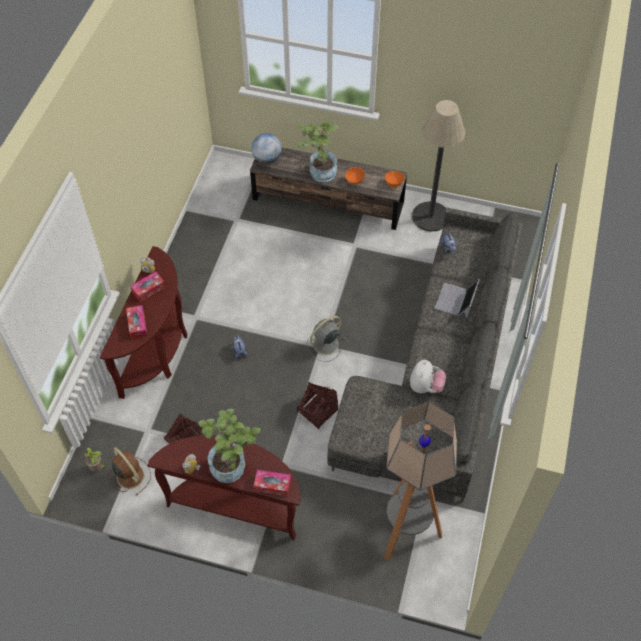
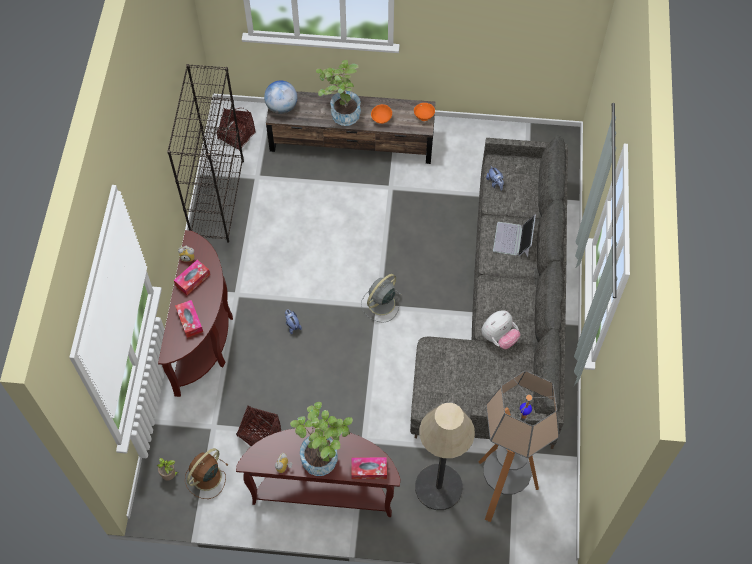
camera: 10 degrees left, 5 degrees up
brown fan [108,447,151,496] -> brown fan turned 90 degrees counterclockwise [185,448,228,499]
basket [297,382,338,429] -> basket moved to [217,108,256,151]
plush toy [410,360,446,393] -> plush toy turned 45 degrees clockwise [481,310,521,349]
floor lamp [412,100,465,232] -> floor lamp moved to [415,403,475,510]
none -> black bookcase [167,64,244,243]

